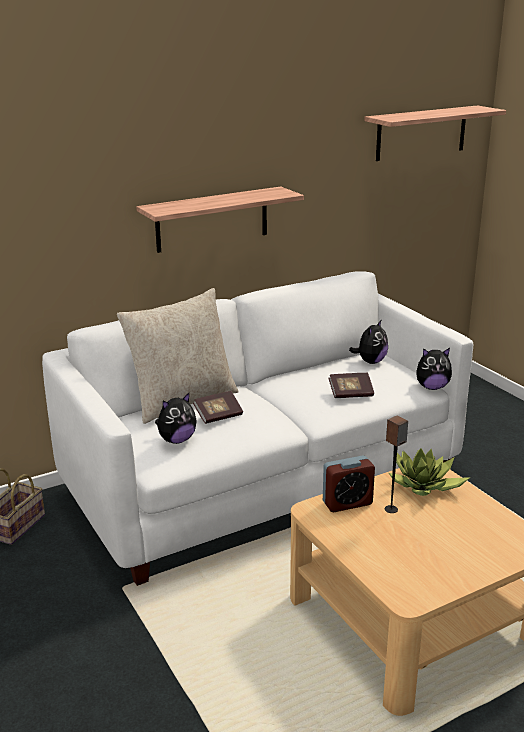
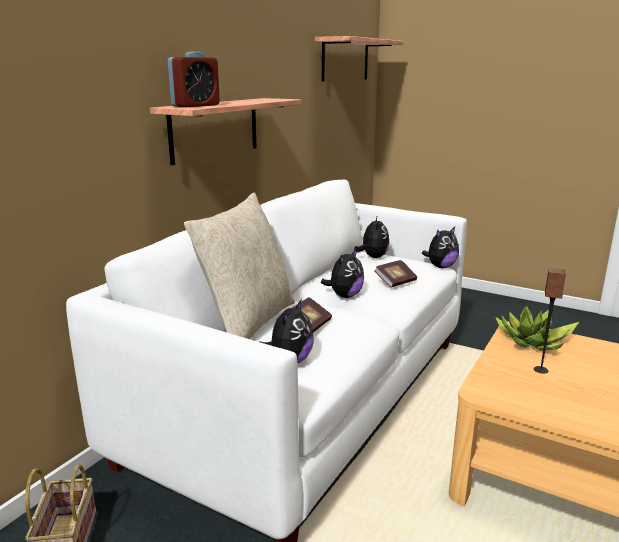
camera: 30 degrees left, 5 degrees down
alarm clock [323,456,375,512] -> alarm clock moved to [168,51,220,107]
none -> plush toy [321,248,364,298]

